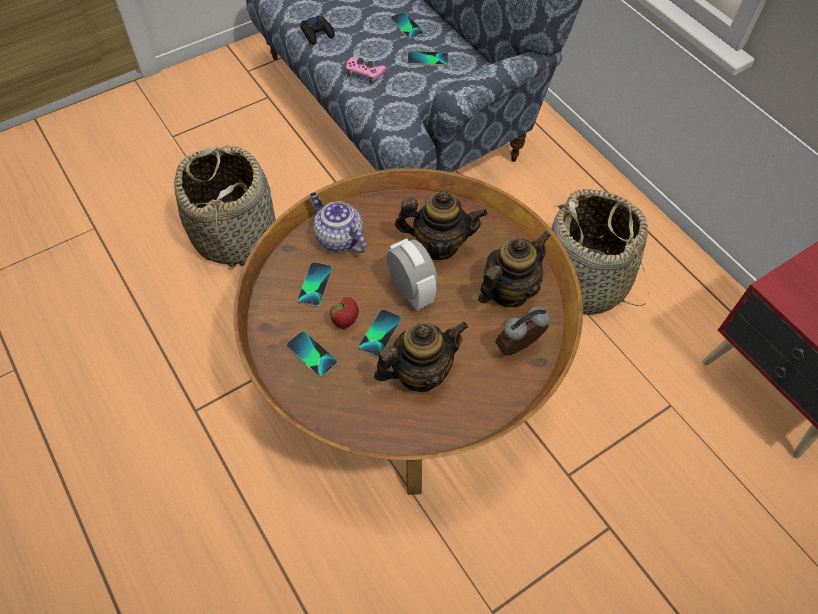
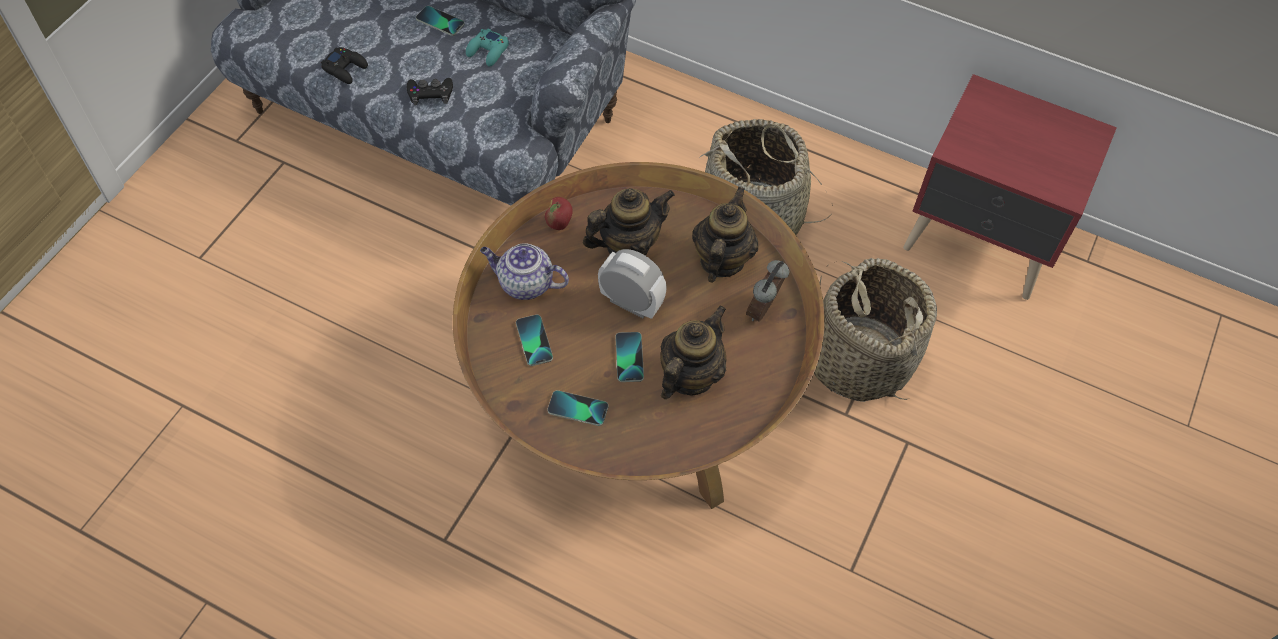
camera: 30 degrees left, 0 degrees up
basket [174,145,276,270] -> basket moved to [814,258,937,402]
apple [330,297,359,329] -> apple moved to [545,197,573,230]
pink game controller [346,57,386,84] -> black game controller [407,78,453,105]
phone [408,51,448,66] -> turquoise game controller [466,29,509,67]

